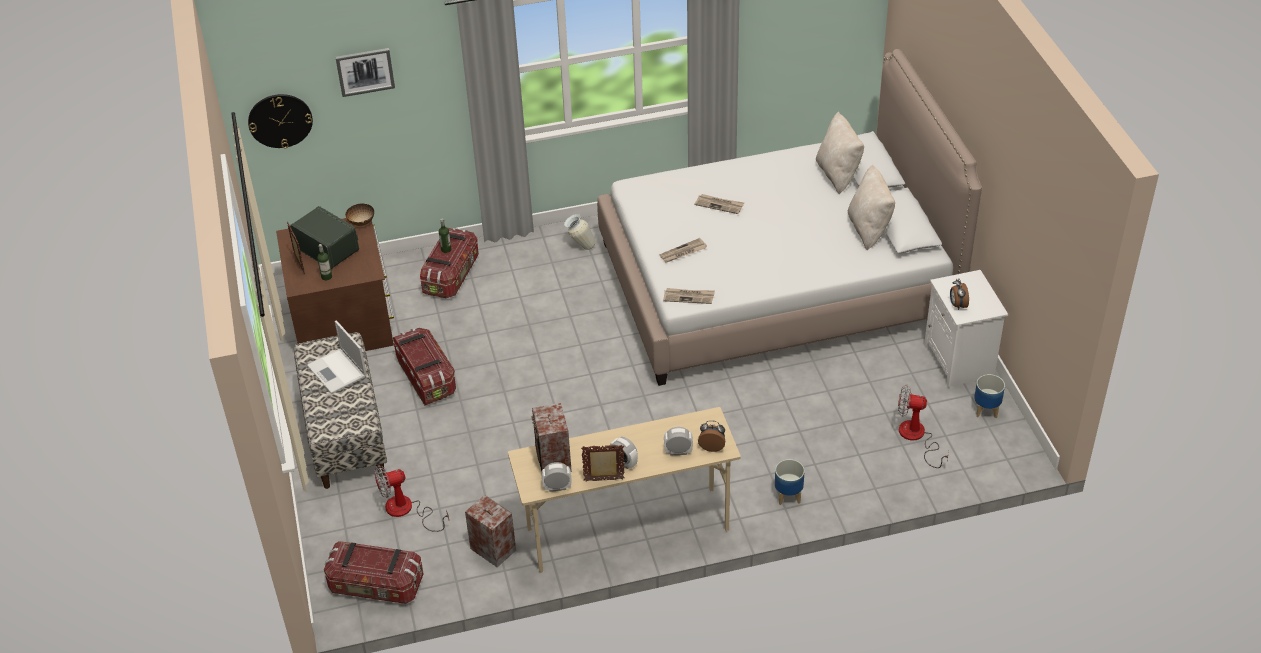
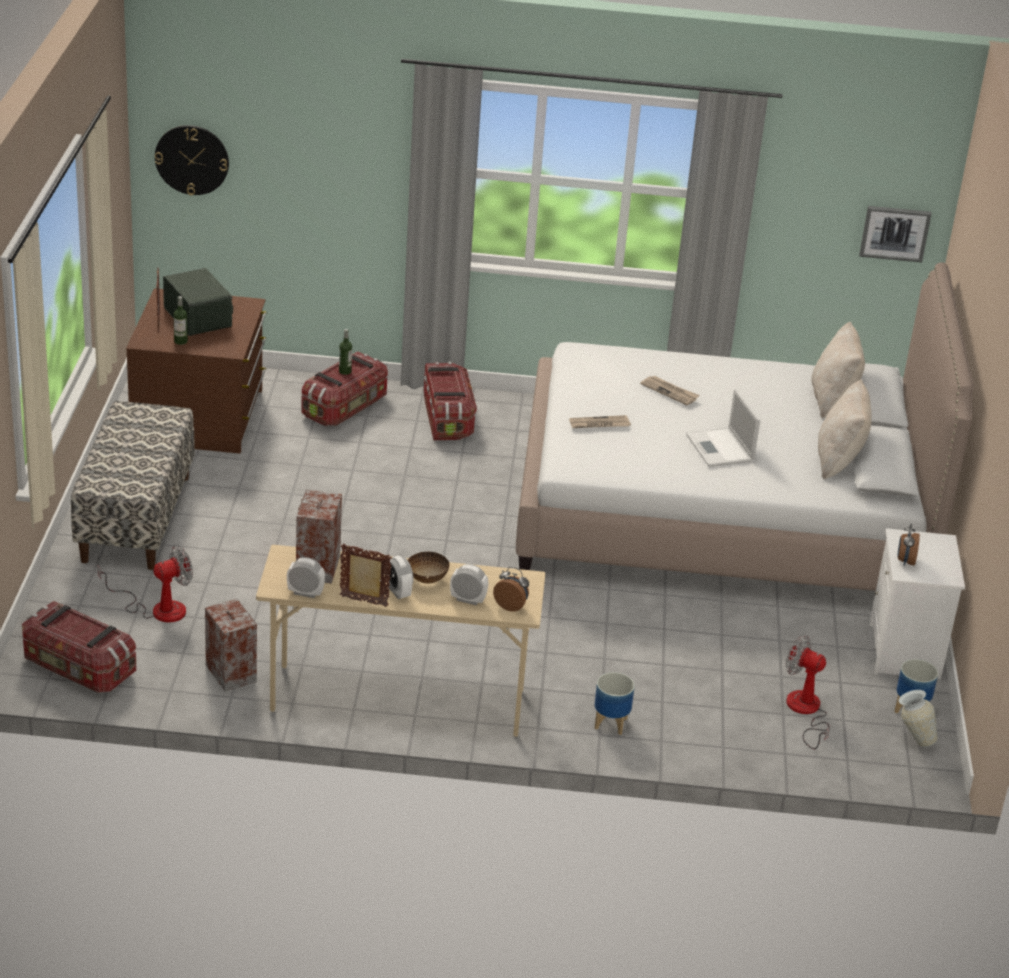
camera: 15 degrees right, 10 degrees down
laptop [307,320,367,394] -> laptop moved to [686,389,760,467]
picture [335,48,395,97] -> picture moved to [859,206,932,262]
bowl [345,204,374,226] -> bowl moved to [408,552,449,584]
fan [374,465,449,532] -> fan turned 150 degrees clockwise [97,546,193,622]
storage box [393,328,456,405] -> storage box moved to [424,362,477,440]
vase [564,214,595,250] -> vase moved to [898,690,938,747]
newspaper [663,288,715,304] -> none

